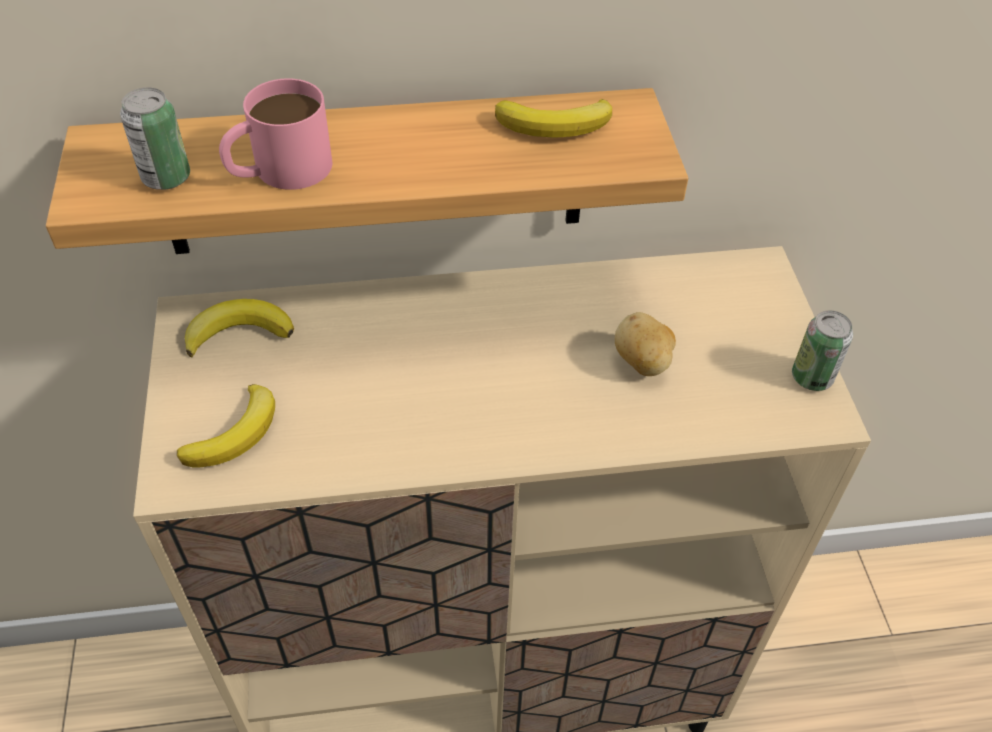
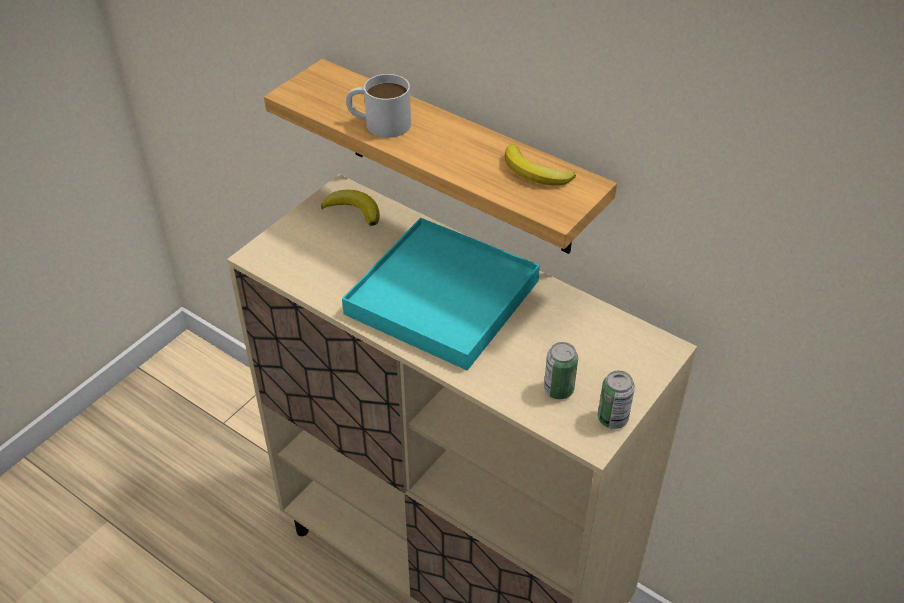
camera: 45 degrees right, 5 degrees down
can [120,87,190,190] -> can moved to [544,342,578,399]
banana [177,384,275,467] -> none
pink mug [219,78,332,190] -> white mug [346,74,411,138]
potato [615,312,676,376] -> none
none -> turquoise tray [342,218,540,371]

